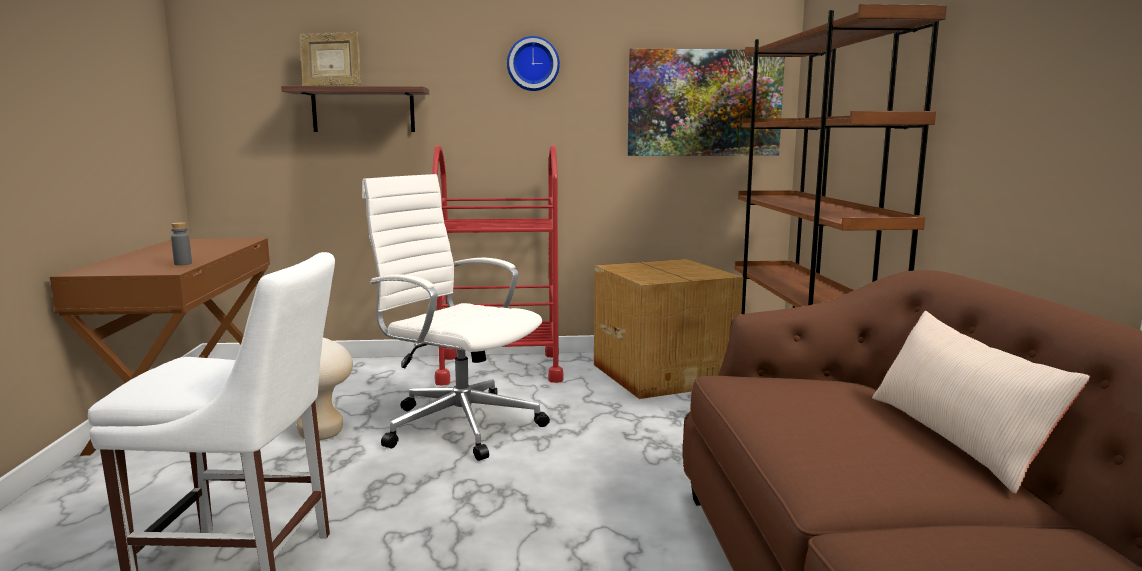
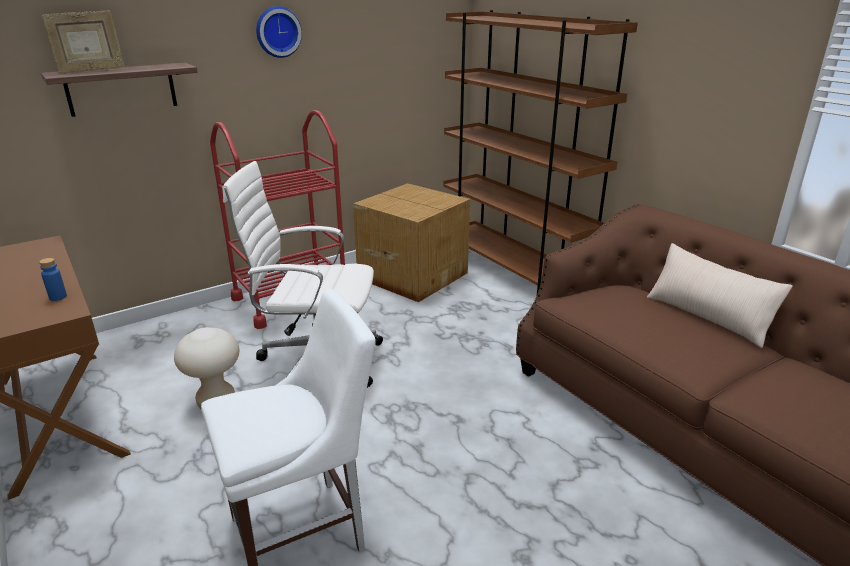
camera: 30 degrees left, 15 degrees up
grey bottle [171,222,192,265] -> blue bottle [39,258,67,301]
picture [628,49,785,156] -> none

